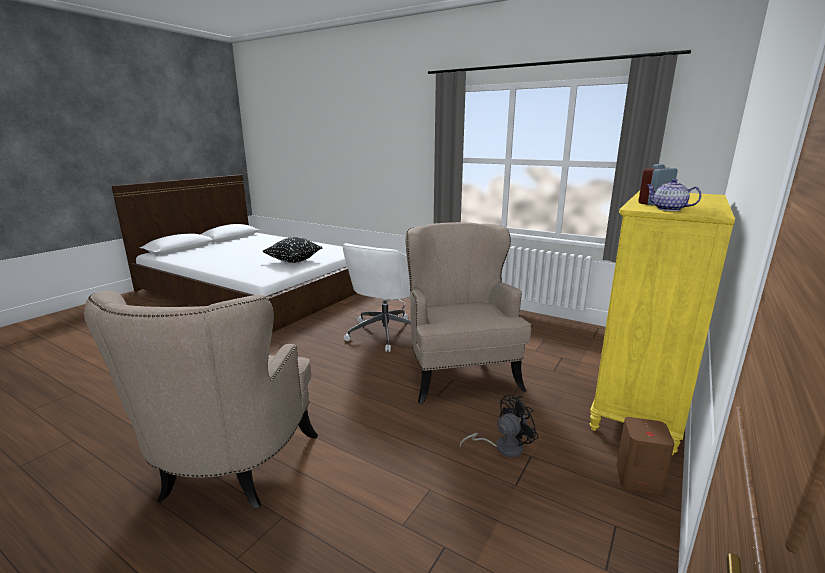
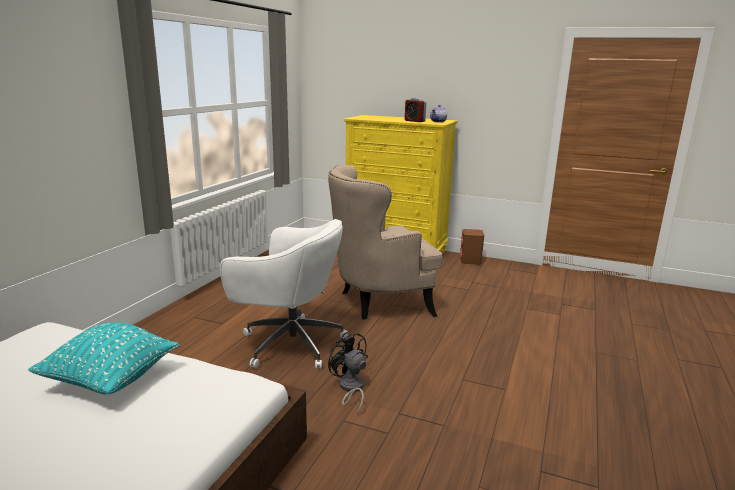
camera: 100 degrees left, 0 degrees up
beige armchair [84,291,318,509] -> none
black pillow [263,237,322,263] -> turquoise pillow [28,322,180,394]
black fan [459,395,539,458] -> black fan moved to [328,332,368,414]

